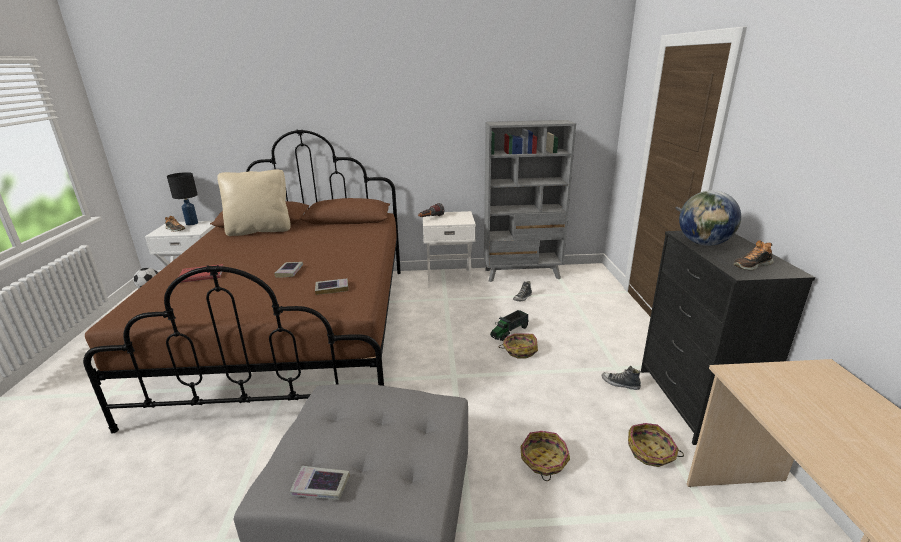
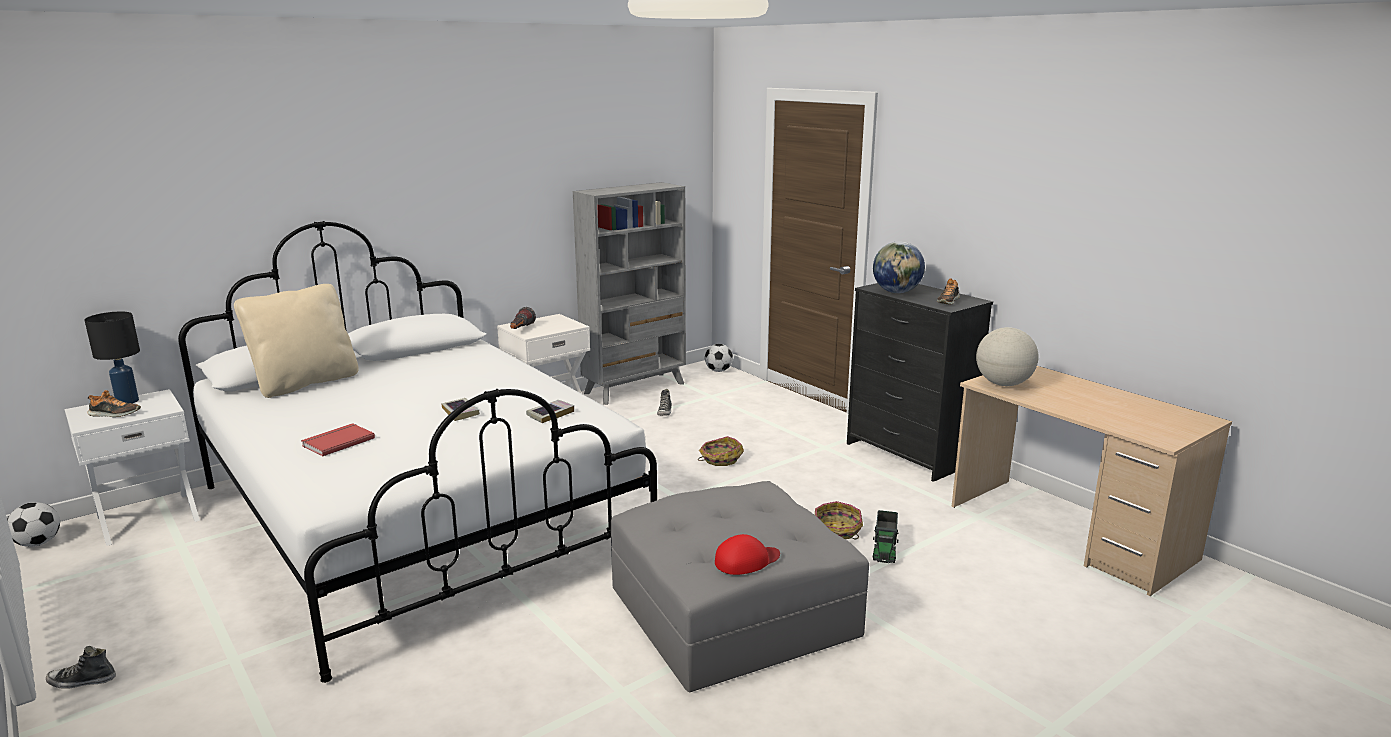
camera: 35 degrees left, 5 degrees down
brown bed [83,129,401,434] -> white bed [178,221,657,683]
book [290,466,350,500] -> red cap [715,534,780,575]
toy truck [490,310,528,341] -> toy truck moved to [873,510,898,563]
shoe [602,366,641,390] -> shoe moved to [46,646,116,689]
basket [628,423,684,467] -> none
none -> football [705,344,733,372]
none -> globe [976,327,1039,386]

